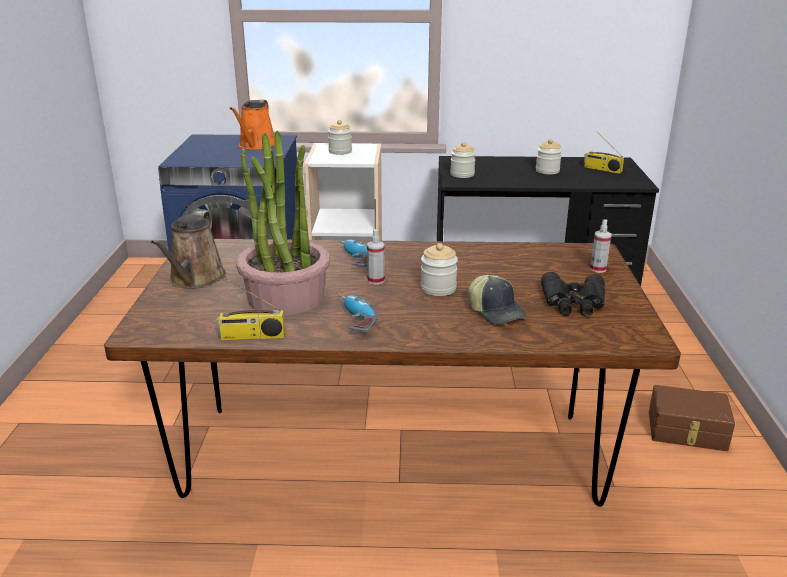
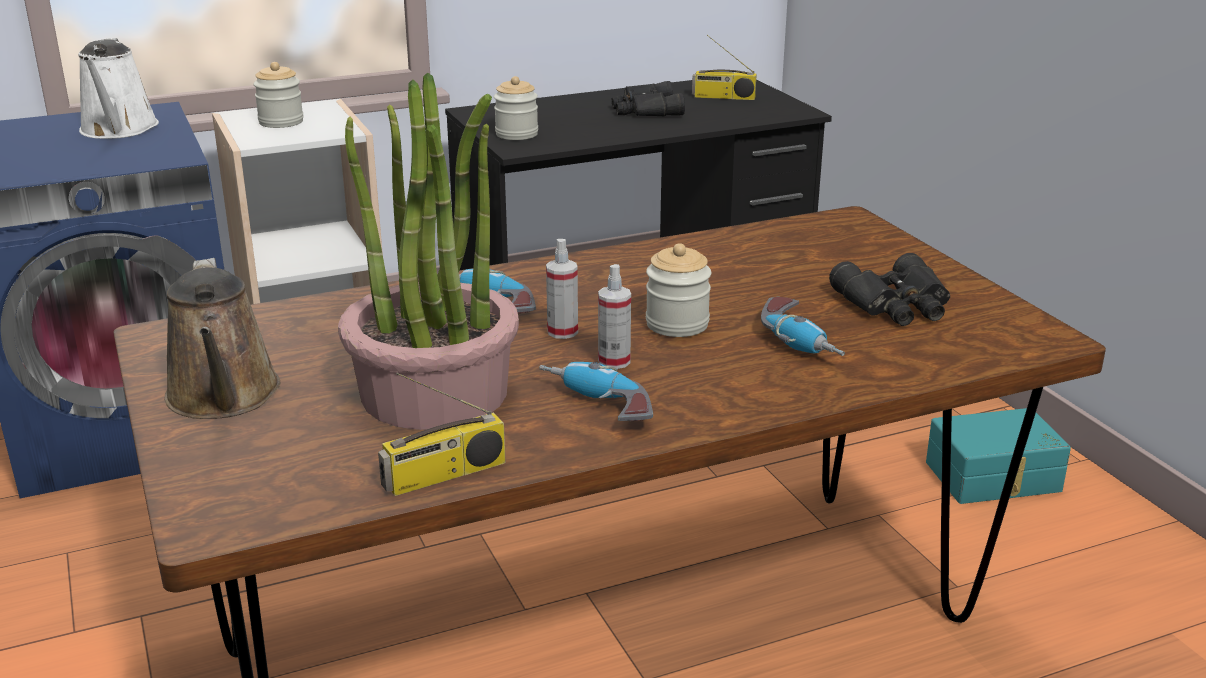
camera: 25 degrees left, 0 degrees up
orange watering can [230,100,275,150] -> white watering can [78,38,159,139]
cap [468,275,526,326] -> power drill [761,297,845,356]
jar [536,139,562,174] -> black binoculars [612,81,685,116]
spray bottle [590,219,611,273] -> spray bottle moved to [598,264,631,369]
brown storage box [649,385,735,451] -> turquoise storage box [926,408,1071,504]

